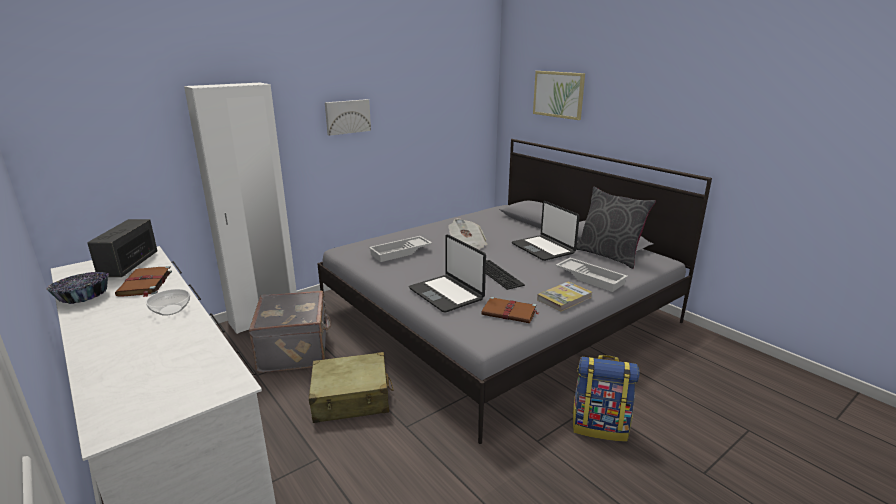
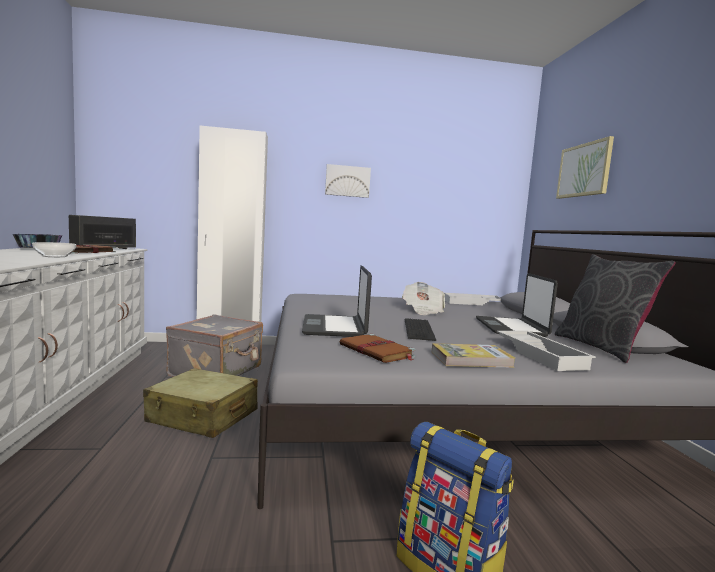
camera: 30 degrees right, 15 degrees down
white tray [369,236,432,262] -> white tray moved to [443,292,501,305]

